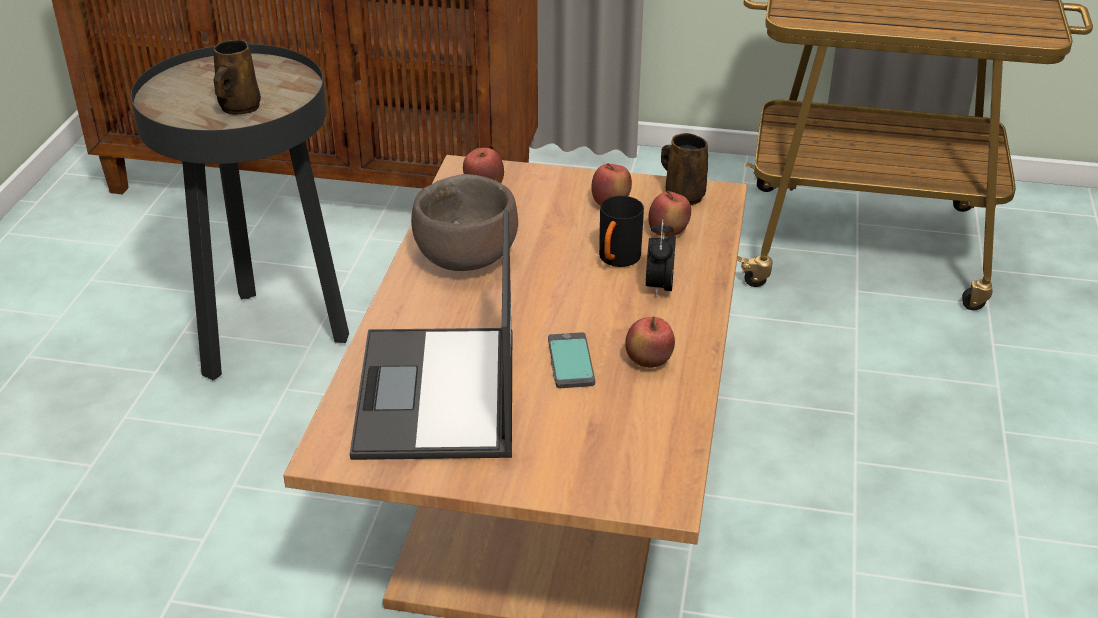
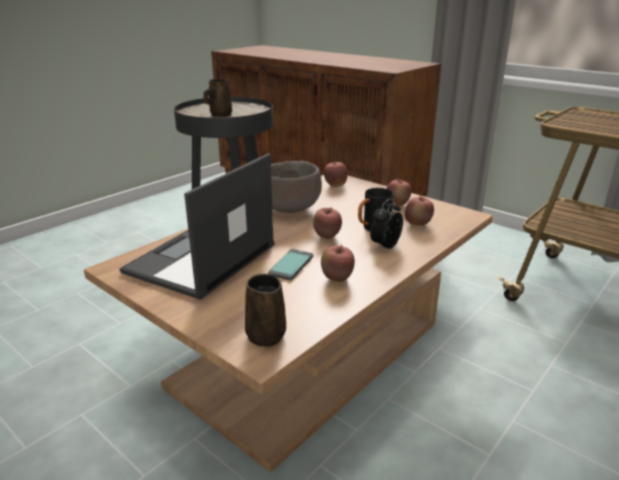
camera: 30 degrees right, 10 degrees down
brown mug [661,133,708,205] -> brown mug moved to [245,274,286,347]
none -> apple [313,207,342,239]

